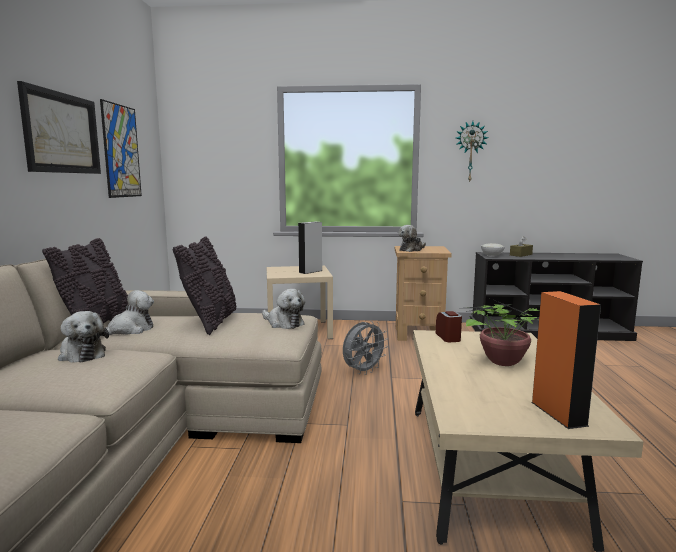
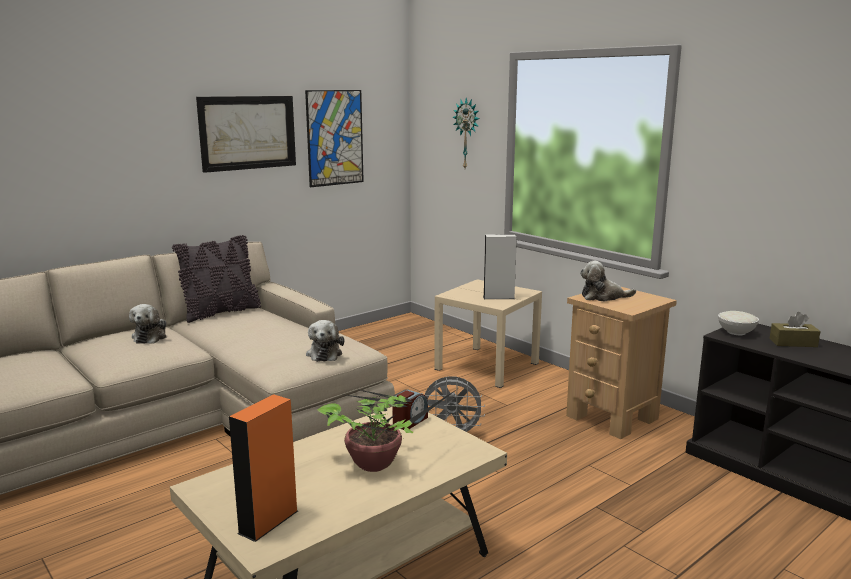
camera: 45 degrees right, 5 degrees up
plush toy [101,290,154,336] -> none
black pillow [172,236,237,335] -> none
wall clock [456,121,489,183] -> wall clock moved to [452,98,480,168]

